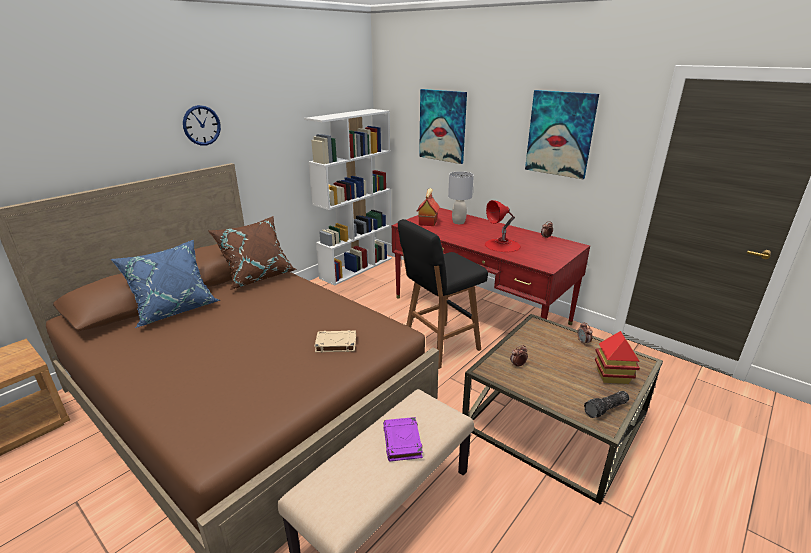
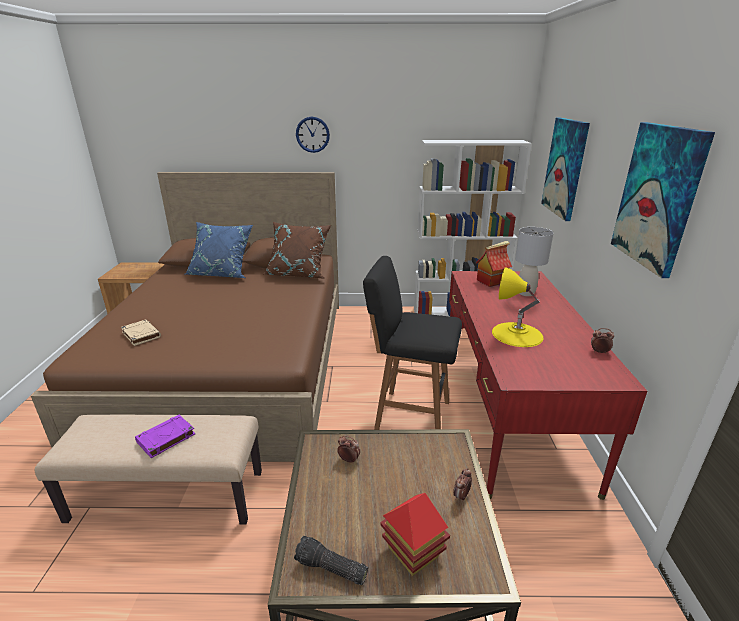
camera: 50 degrees right, 0 degrees up
beige book [314,330,356,353] -> beige book moved to [121,320,161,346]
red table lamp [485,200,521,253] -> yellow table lamp [492,267,544,347]

